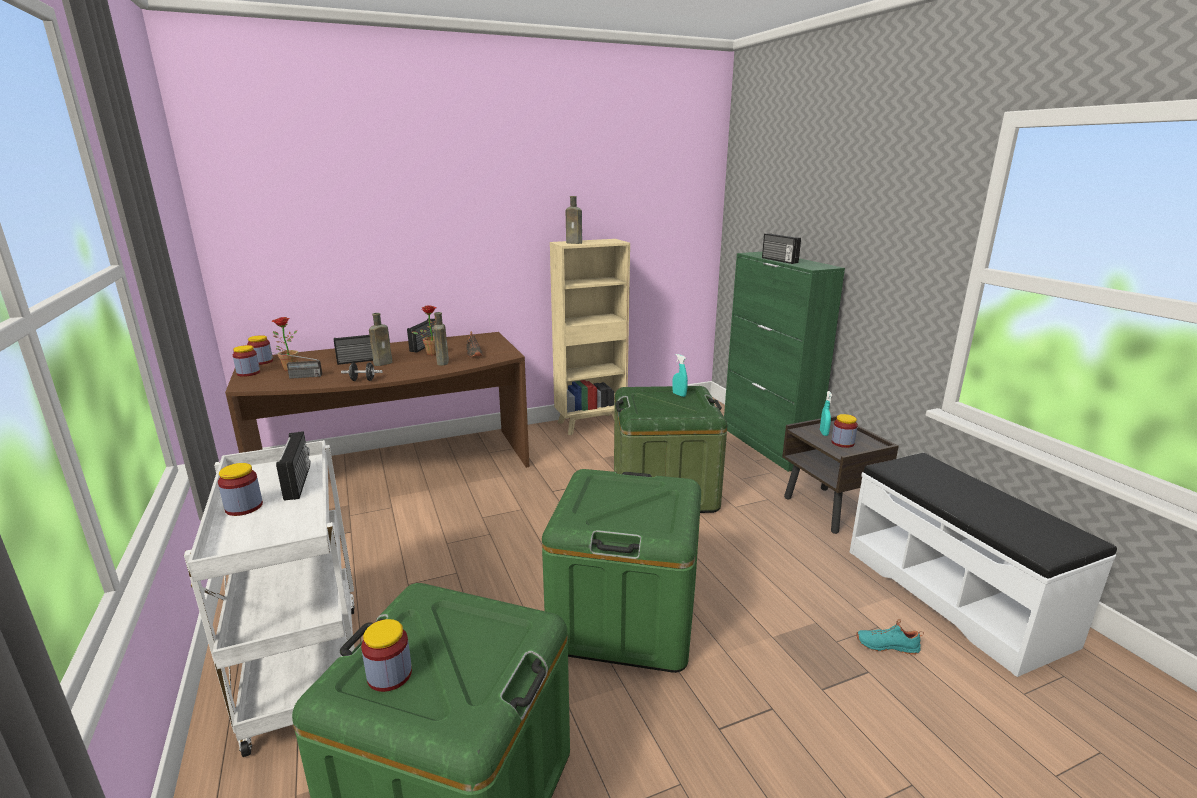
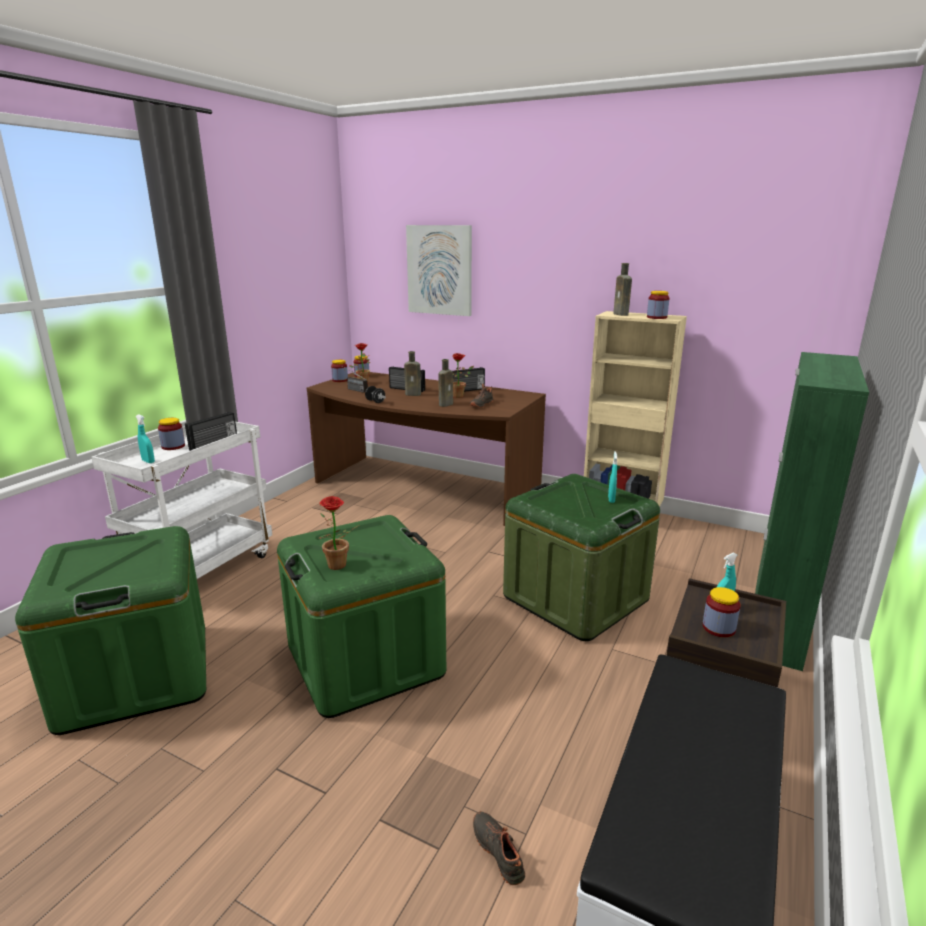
camera: 50 degrees right, 0 degrees up
jar [361,619,412,692] -> jar moved to [647,291,669,319]
radio [762,234,801,264] -> none
turquoise shoe [856,619,924,655] -> black shoe [473,811,525,885]
none -> turquoise spray bottle [136,414,155,463]
none -> potted plant [319,496,359,570]
none -> picture [406,225,472,316]

